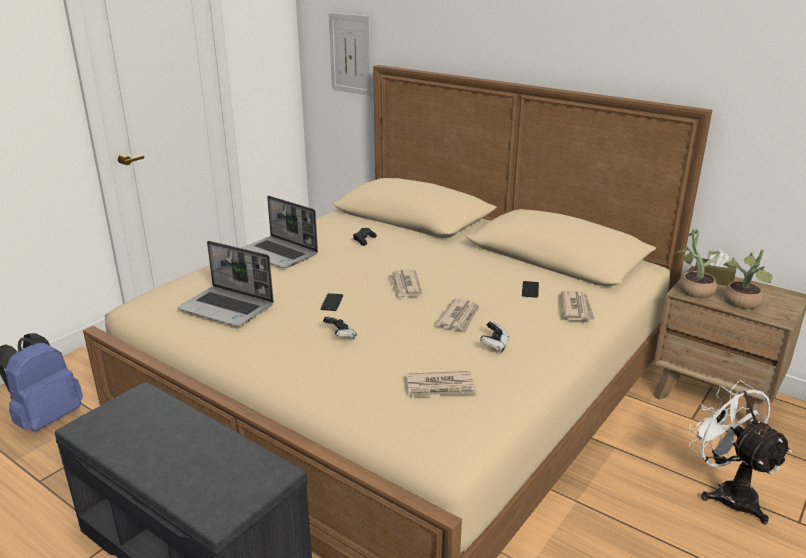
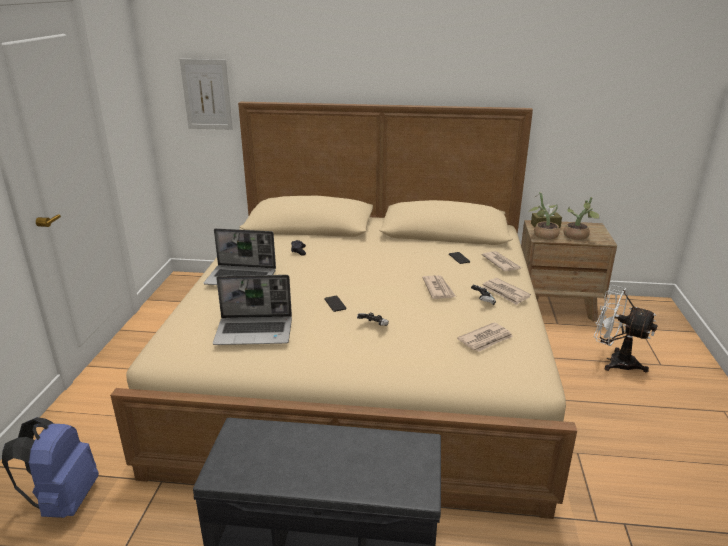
camera: 30 degrees left, 0 degrees up
newspaper [388,269,422,299] -> newspaper moved to [482,278,531,305]

